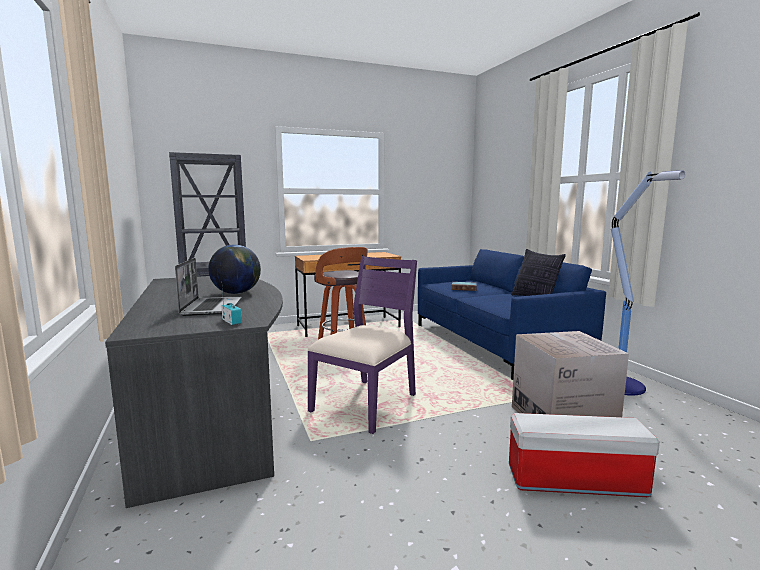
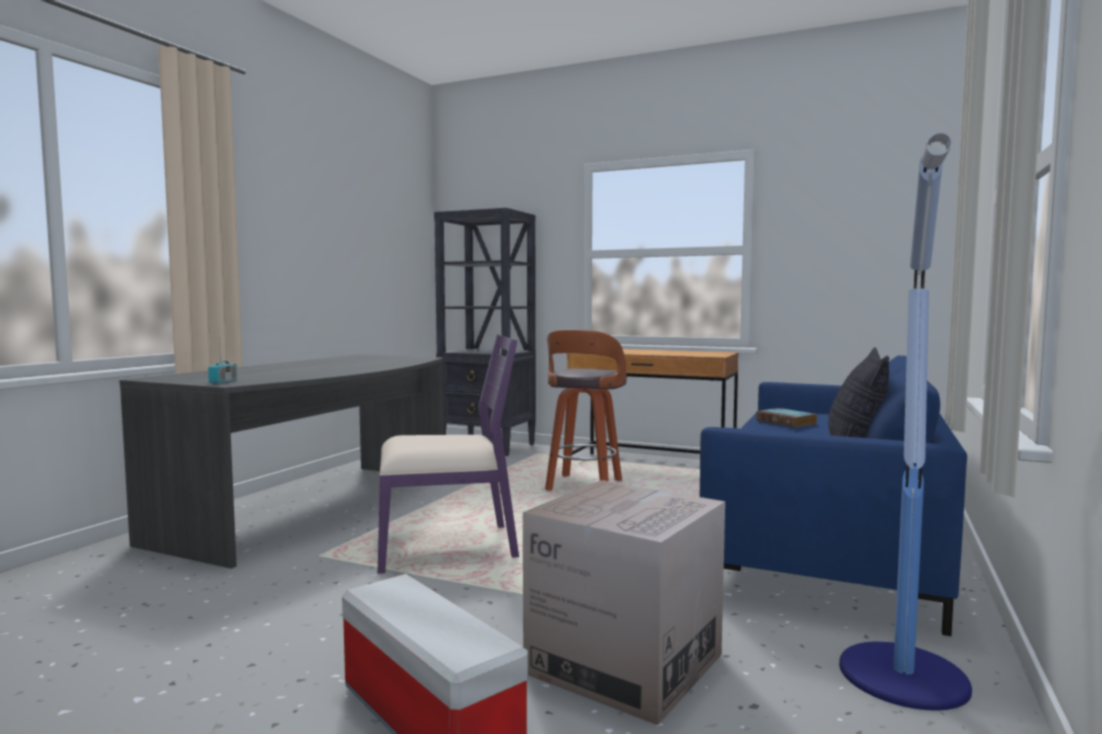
camera: 45 degrees right, 5 degrees down
laptop [175,258,242,316] -> none
globe [208,245,261,294] -> none

